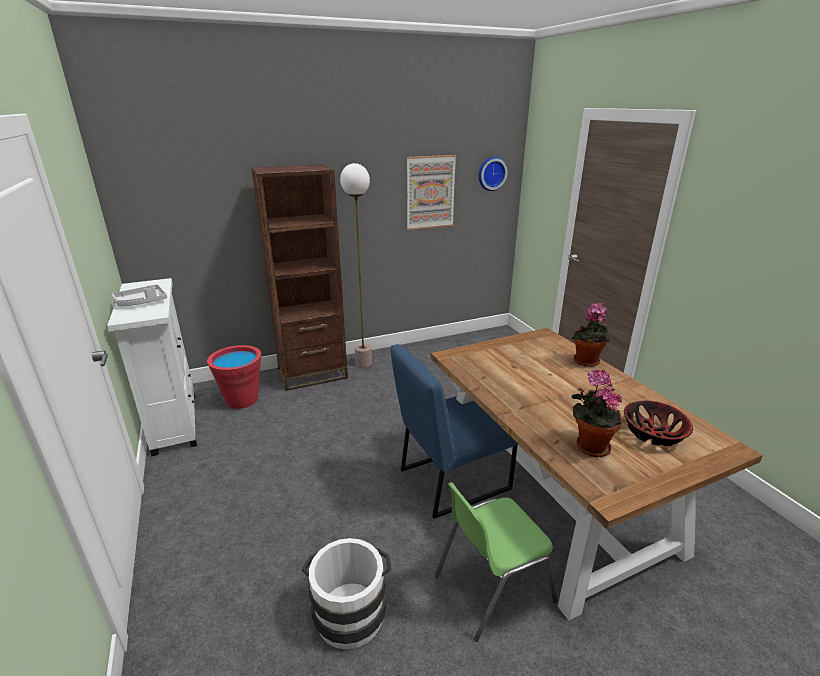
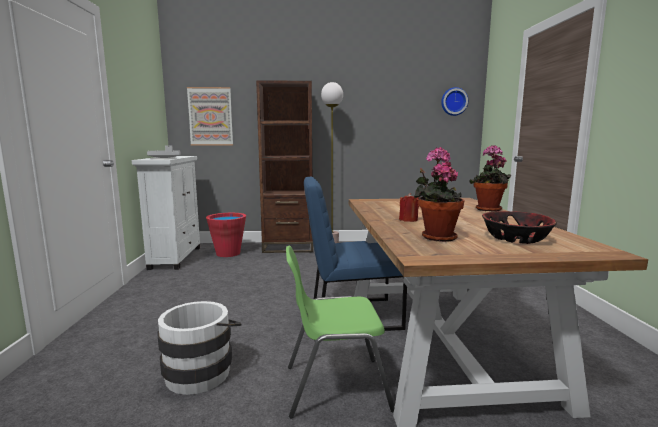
camera: 20 degrees right, 15 degrees down
picture [407,155,456,230] -> picture moved to [187,87,233,145]
none -> red candle [399,193,419,222]

